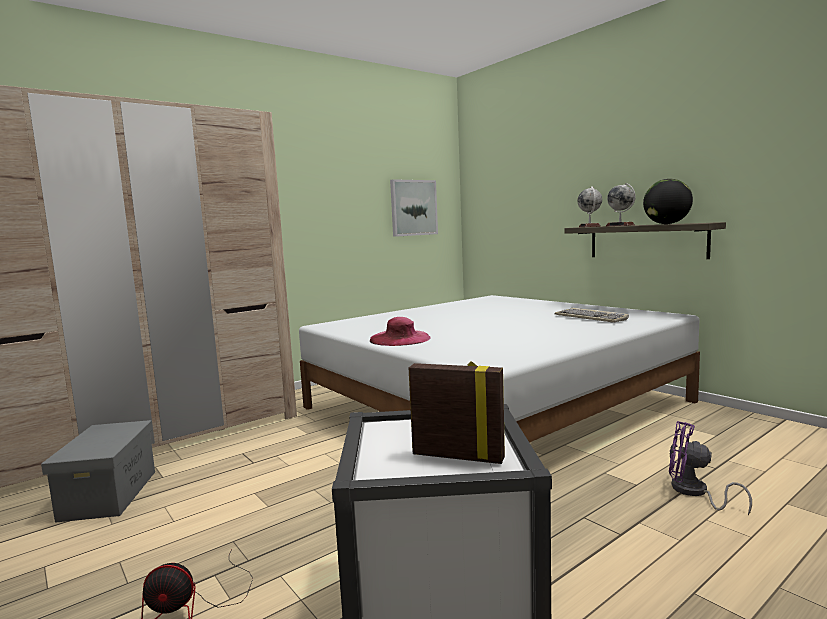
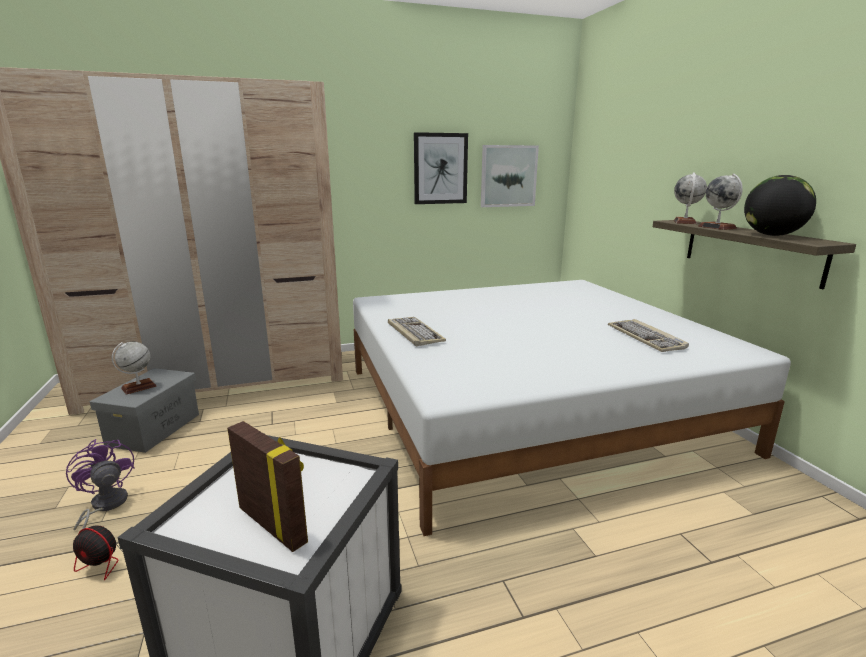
camera: 20 degrees right, 10 degrees up
pink hat [370,317,431,346] -> keyboard [388,317,446,346]
purple fan [669,421,752,515] -> purple fan moved to [66,439,135,530]
none -> globe [112,342,157,395]
none -> picture [414,132,468,204]

